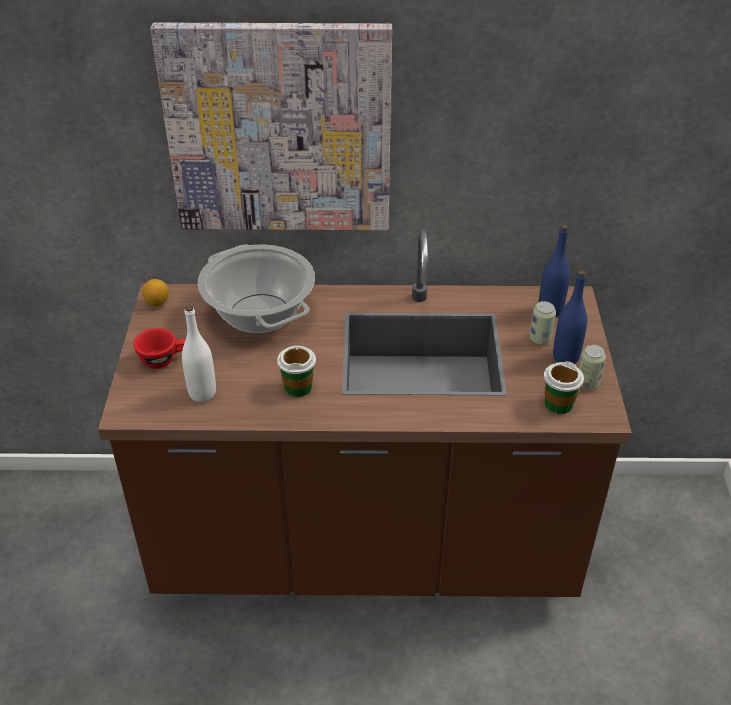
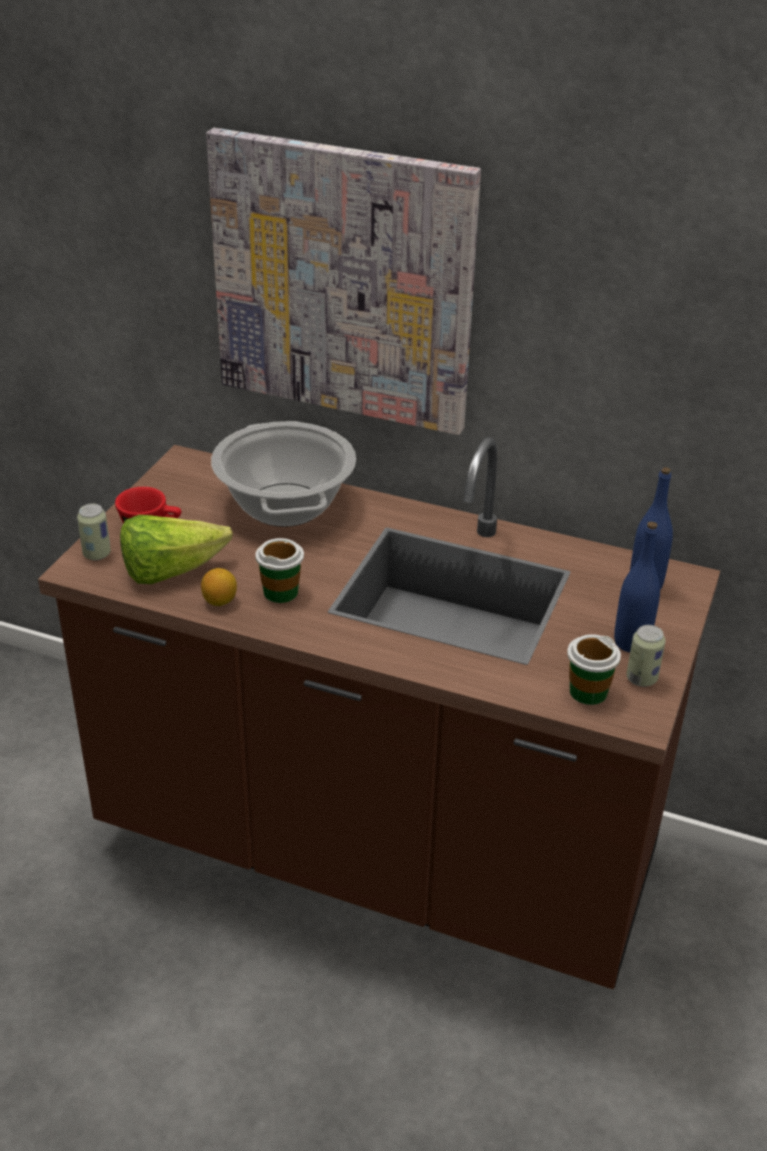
camera: 20 degrees right, 5 degrees down
lemon [142,279,169,306] -> lemon moved to [201,568,237,606]
white bottle [182,305,216,402] -> lettuce [120,515,233,584]
can [529,301,556,345] -> can moved to [77,503,111,560]

